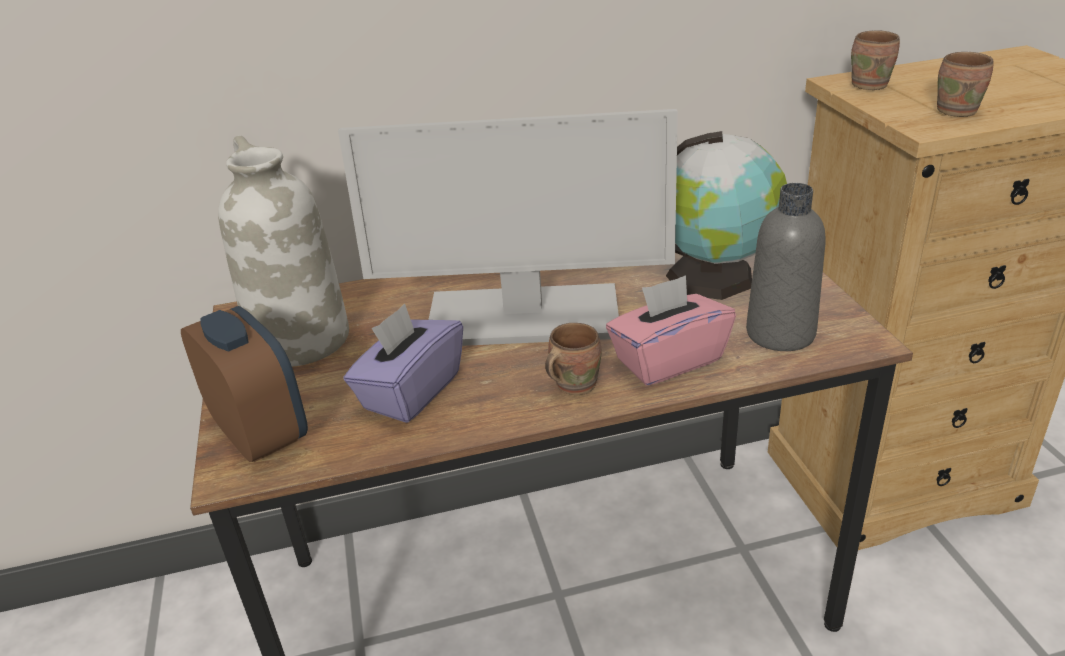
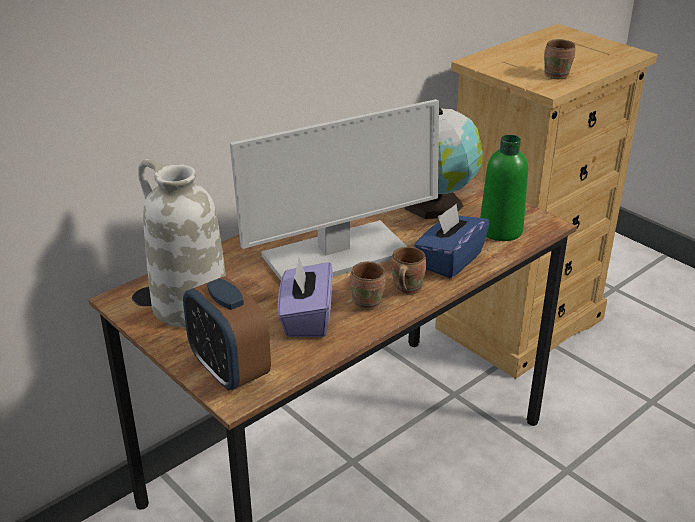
camera: 30 degrees left, 0 degrees up
alarm clock [181,306,308,462] -> alarm clock turned 150 degrees counterclockwise [183,276,271,391]
pink tissue box [606,275,736,386] -> blue tissue box [414,204,490,278]
grey bottle [746,183,825,351] -> green bottle [480,135,528,241]
brown mug [851,30,900,90] -> brown mug moved to [350,262,386,310]

